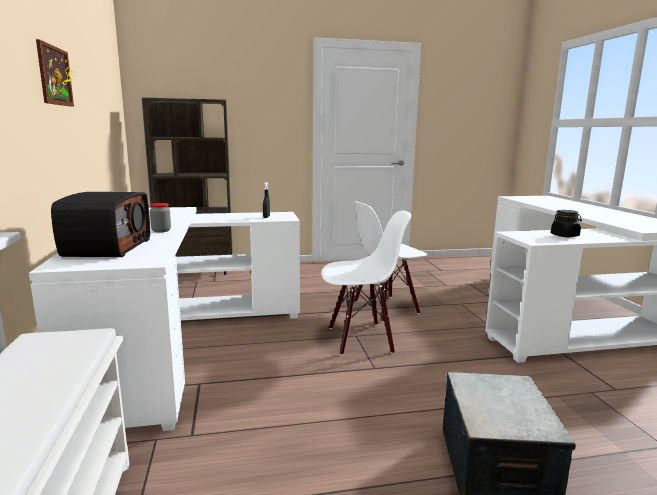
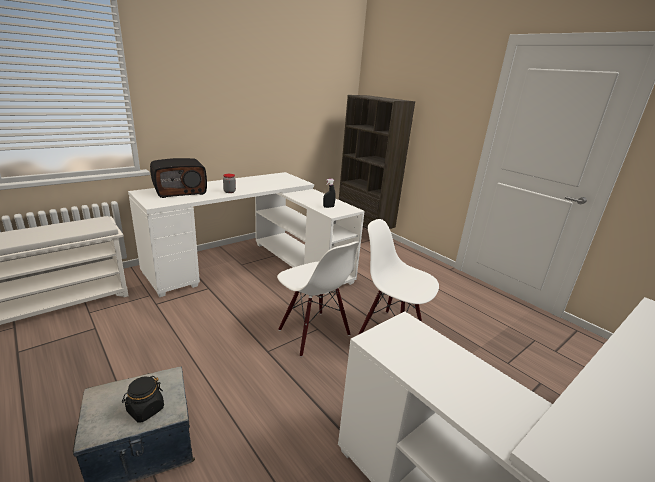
camera: 60 degrees right, 10 degrees up
picture [36,39,74,107] -> none
black jar [551,210,582,237] -> black jar moved to [122,376,164,423]

